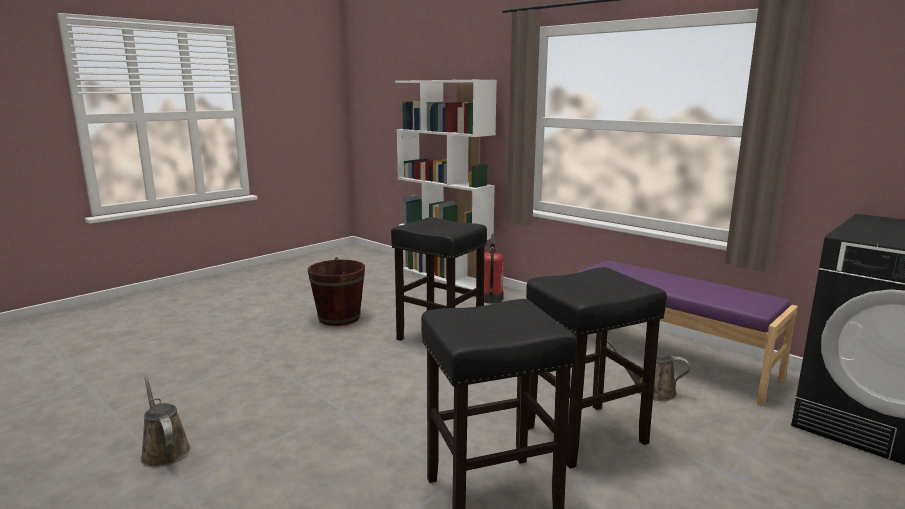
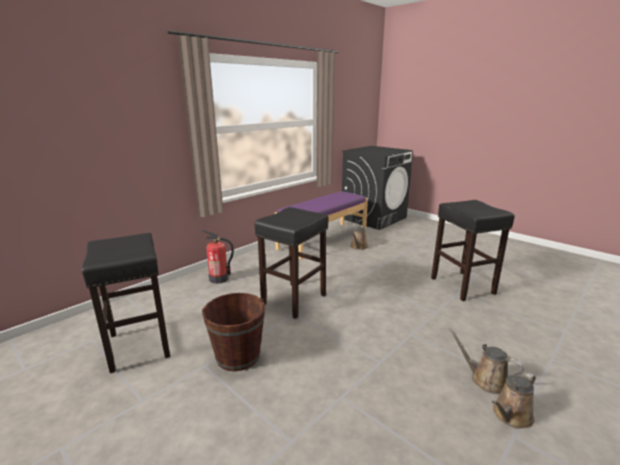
camera: 90 degrees left, 5 degrees up
white bookcase [395,80,497,290] -> none
black stool [526,267,667,469] -> black stool moved to [82,233,170,373]
none -> brown watering can [448,328,524,394]

